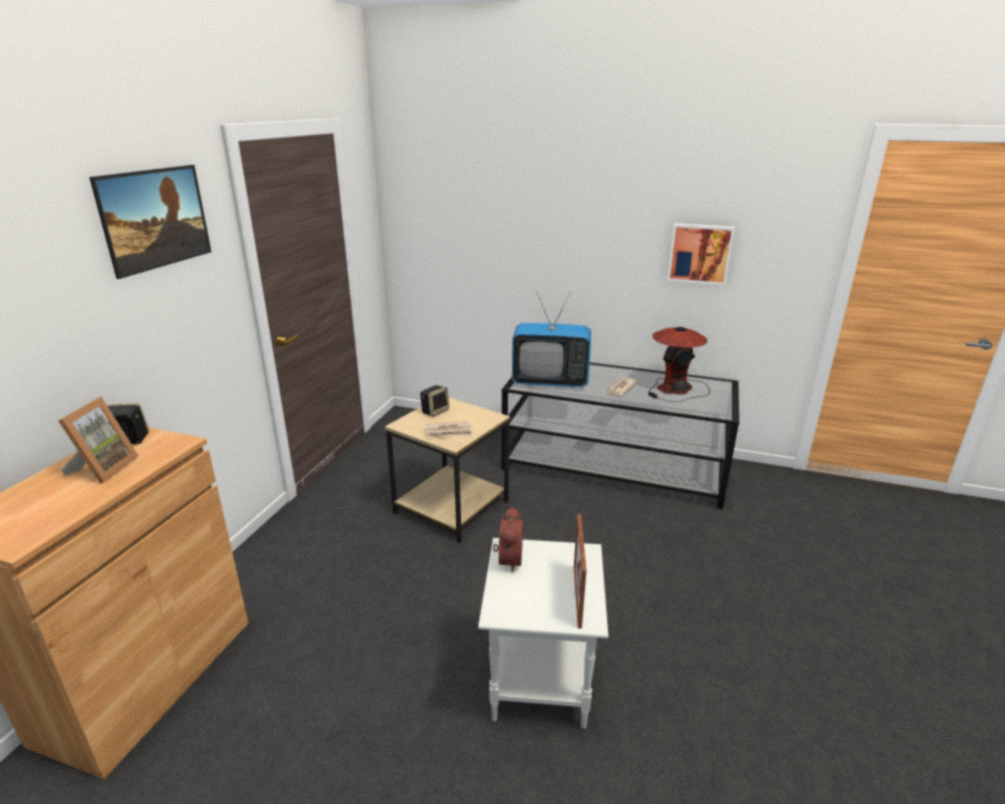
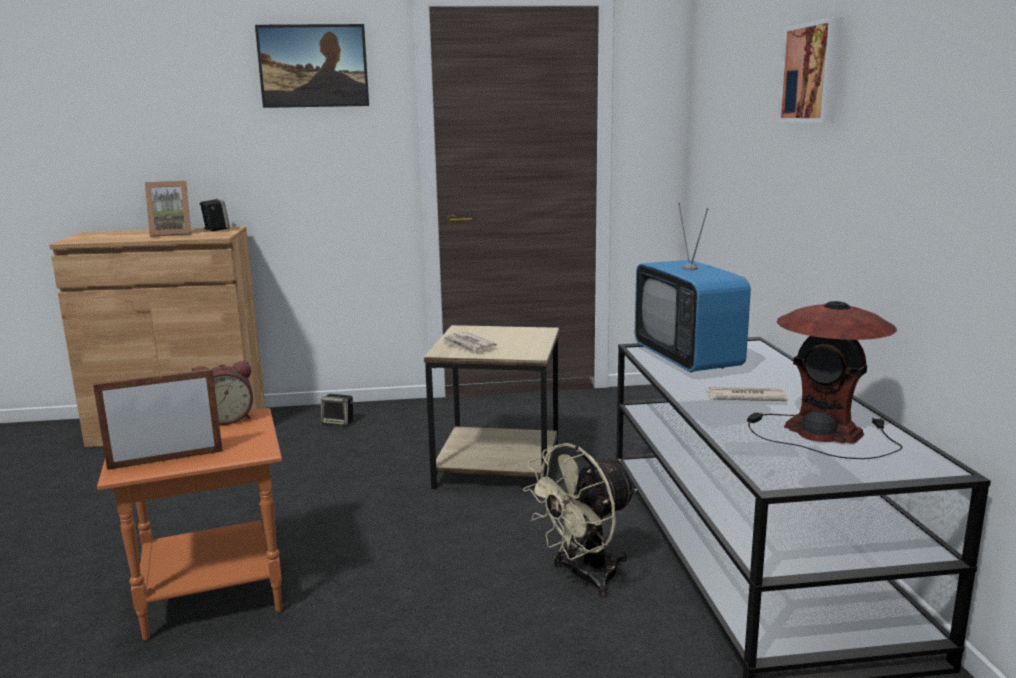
camera: 65 degrees right, 10 degrees down
speaker [420,385,449,417] -> speaker moved to [321,394,354,426]
white side table [478,538,608,729] -> orange side table [97,408,282,641]
picture [667,223,735,286] -> picture moved to [778,17,843,123]
none -> beige fan [523,443,637,597]

